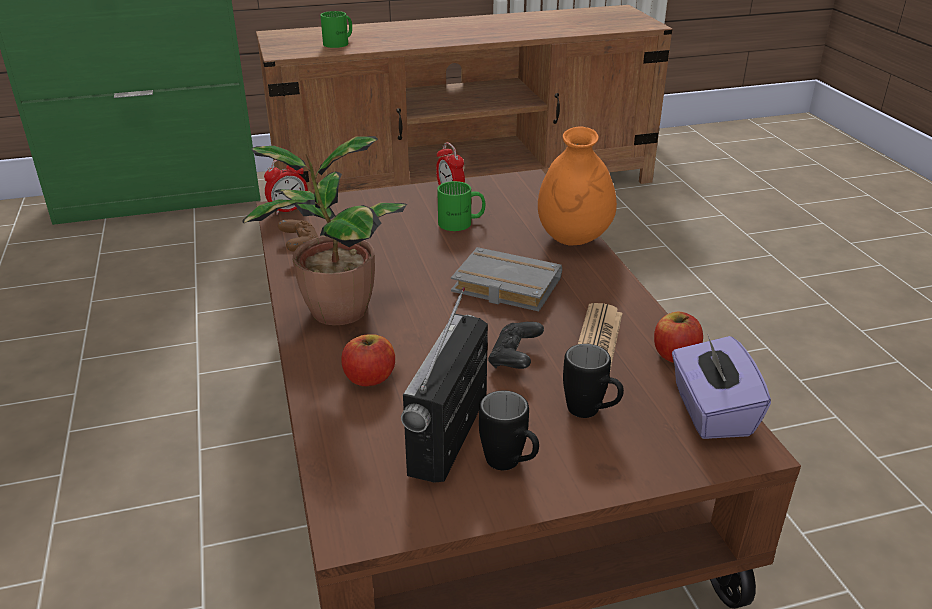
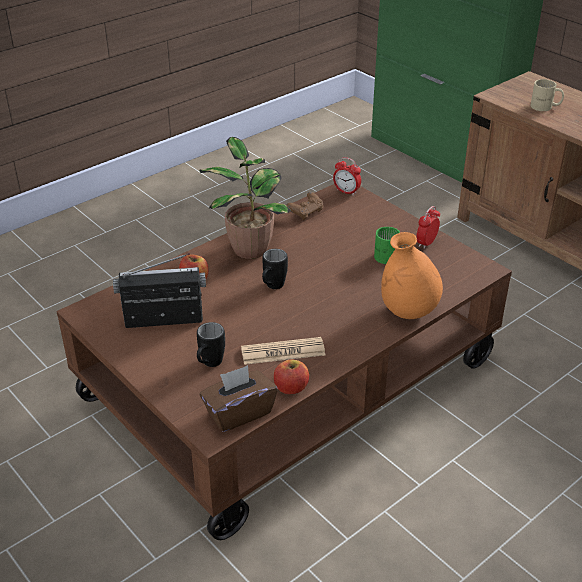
camera: 65 degrees right, 5 degrees up
green mug [320,11,352,48] -> beige mug [530,79,564,111]
grey book [451,247,562,312] -> none
black mug [479,390,539,470] -> black mug moved to [262,249,288,289]
black game controller [488,322,544,369] -> none
purple tissue box [672,335,771,439] -> brown tissue box [200,365,277,432]

